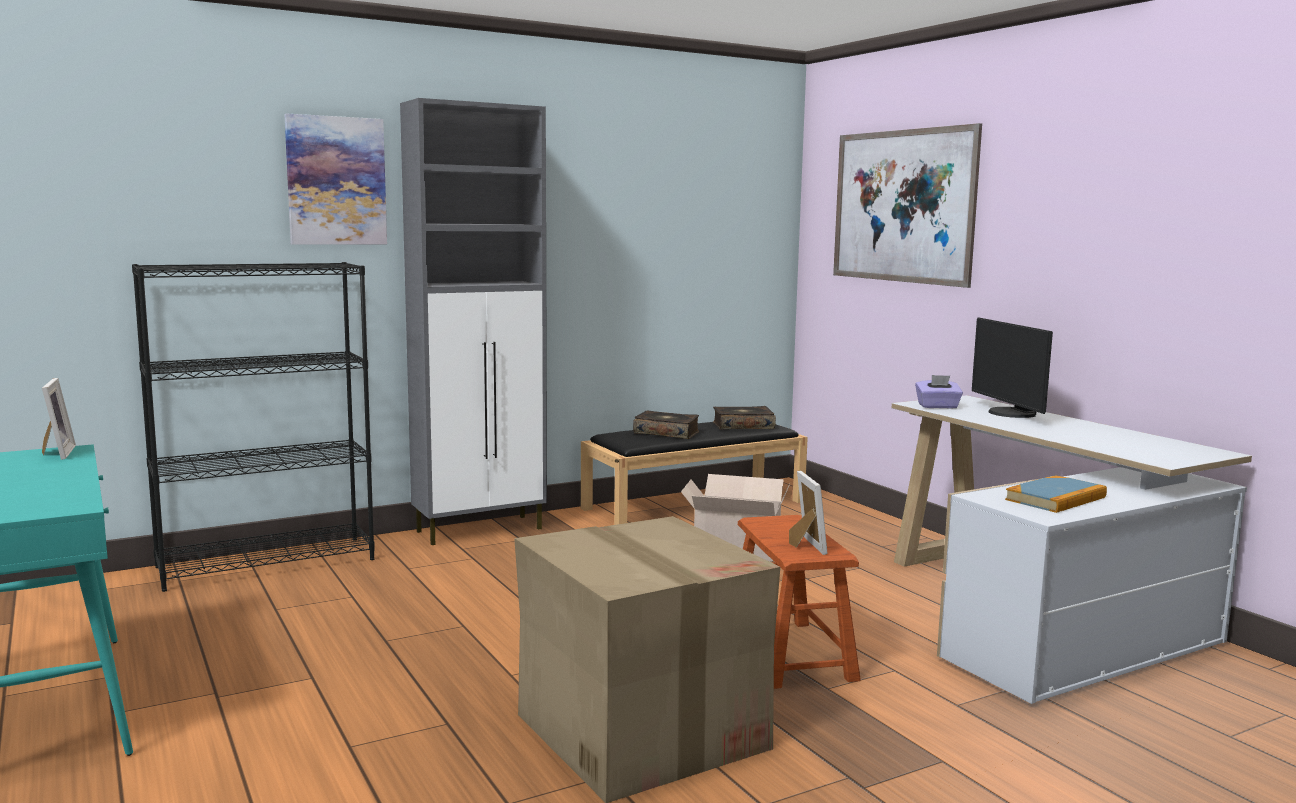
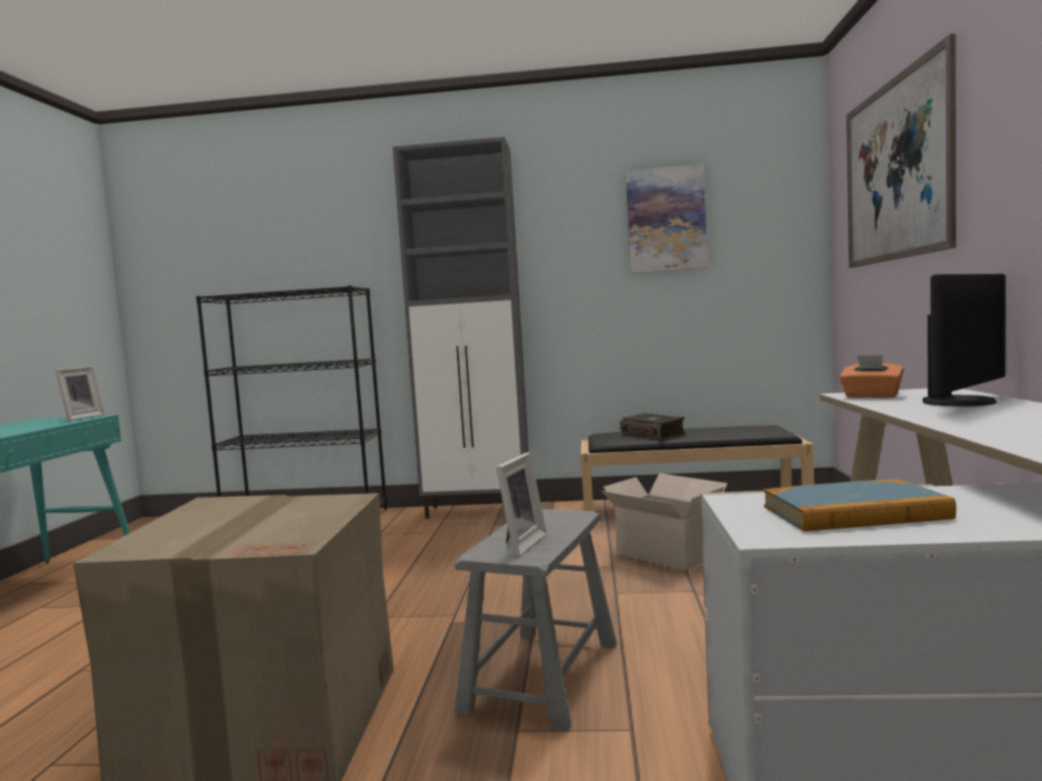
camera: 35 degrees right, 5 degrees down
picture [284,113,387,245] -> picture moved to [626,164,708,273]
book [713,406,776,429] -> none
brown stool [738,515,861,689] -> grey stool [454,509,617,732]
purple tissue box [915,375,963,408] -> orange tissue box [840,355,904,398]
monitor [972,318,1053,418] -> monitor turned 150 degrees counterclockwise [923,274,1006,407]

